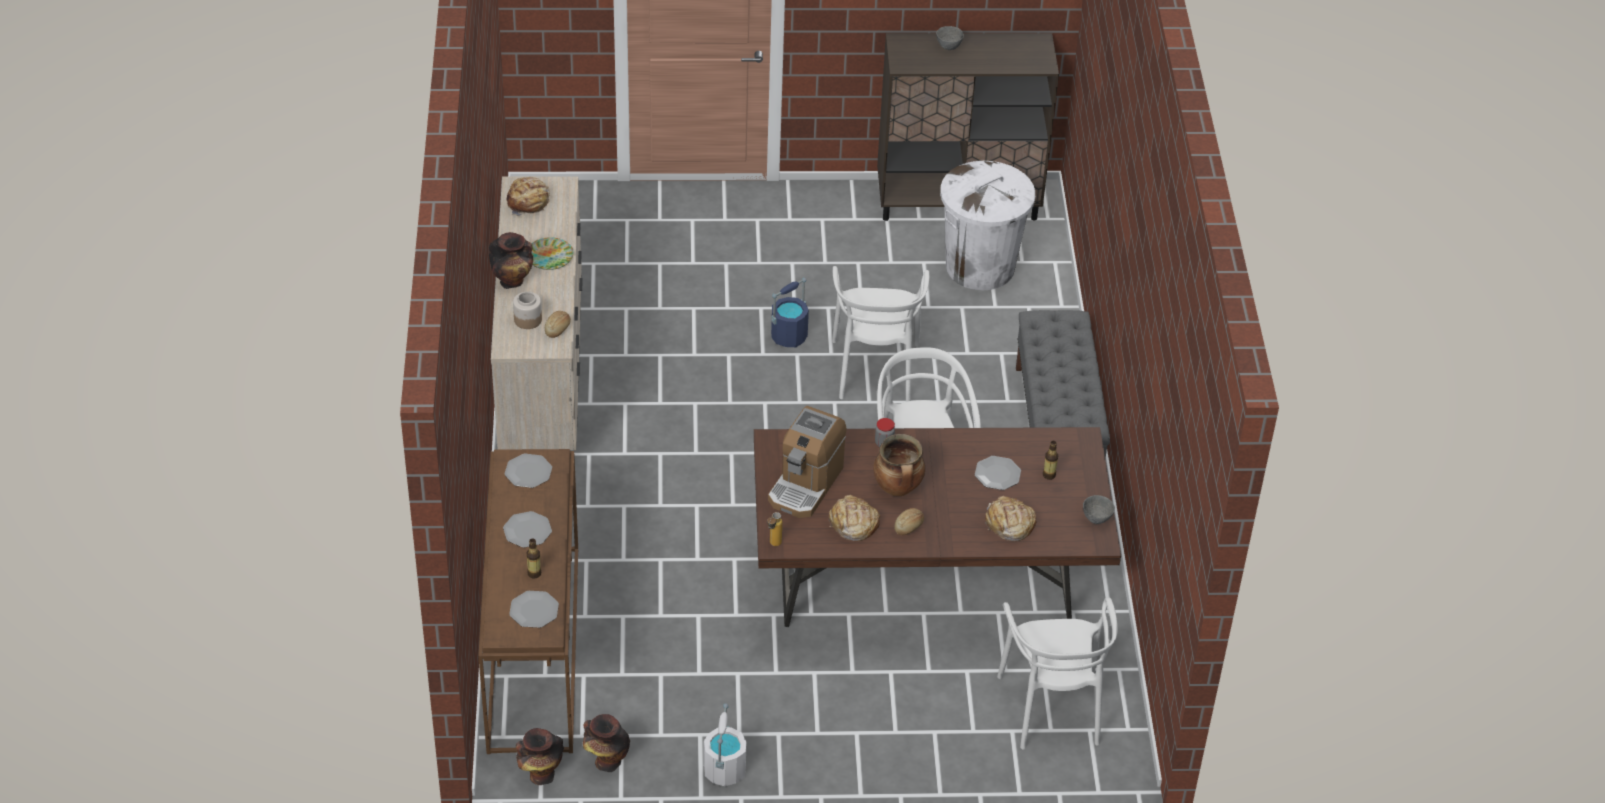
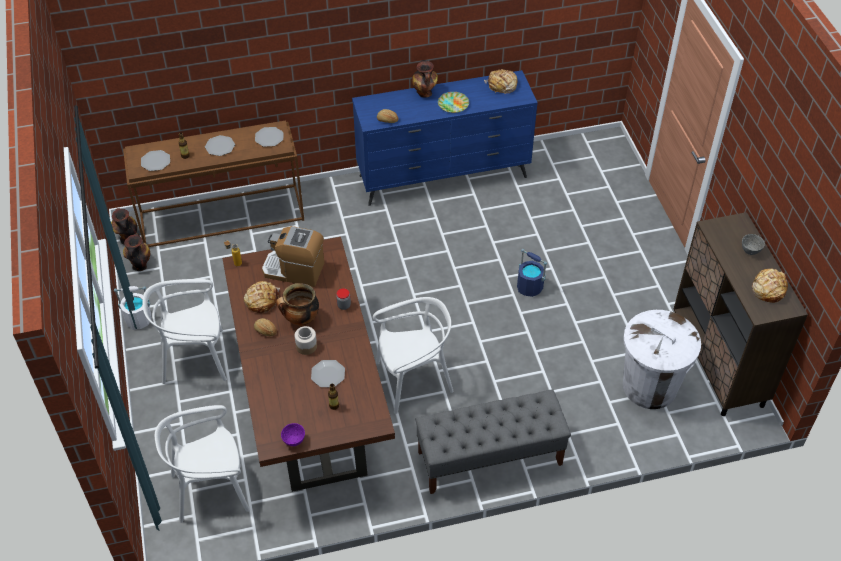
camera: 80 degrees right, 5 degrees up
beige dresser [491,176,583,460] -> blue dresser [352,70,538,206]
jar [513,291,542,329] -> jar moved to [295,326,317,355]
white chair [832,266,929,402] -> white chair moved to [143,279,227,384]
bread [985,496,1036,541] -> bread moved to [752,269,788,303]
grey bowl [1083,495,1115,524] -> purple bowl [281,423,305,446]

